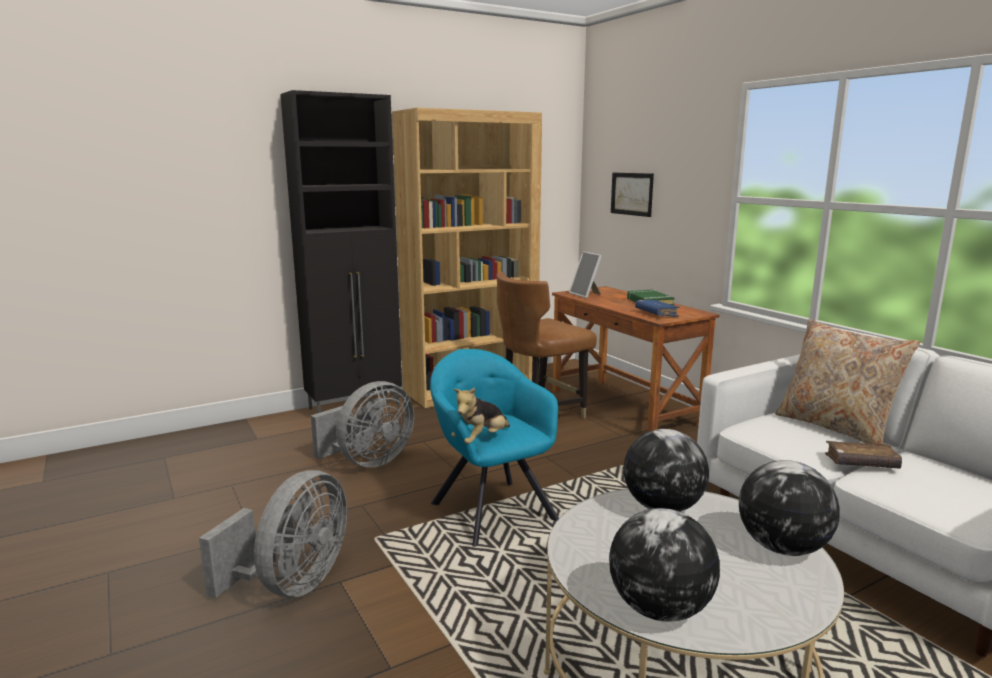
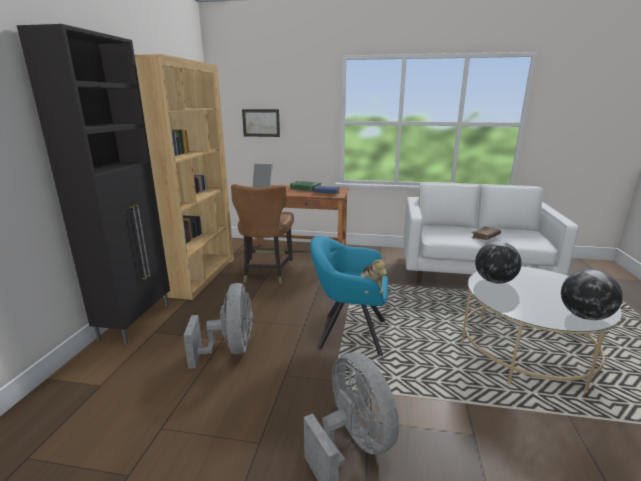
camera: 50 degrees left, 5 degrees up
globe [739,460,840,556] -> none
beige pillow [775,319,920,444] -> none

